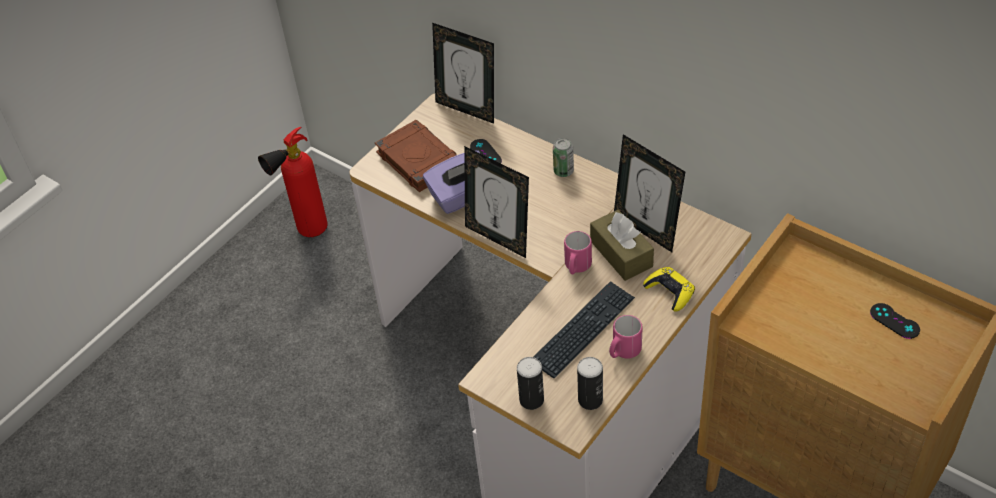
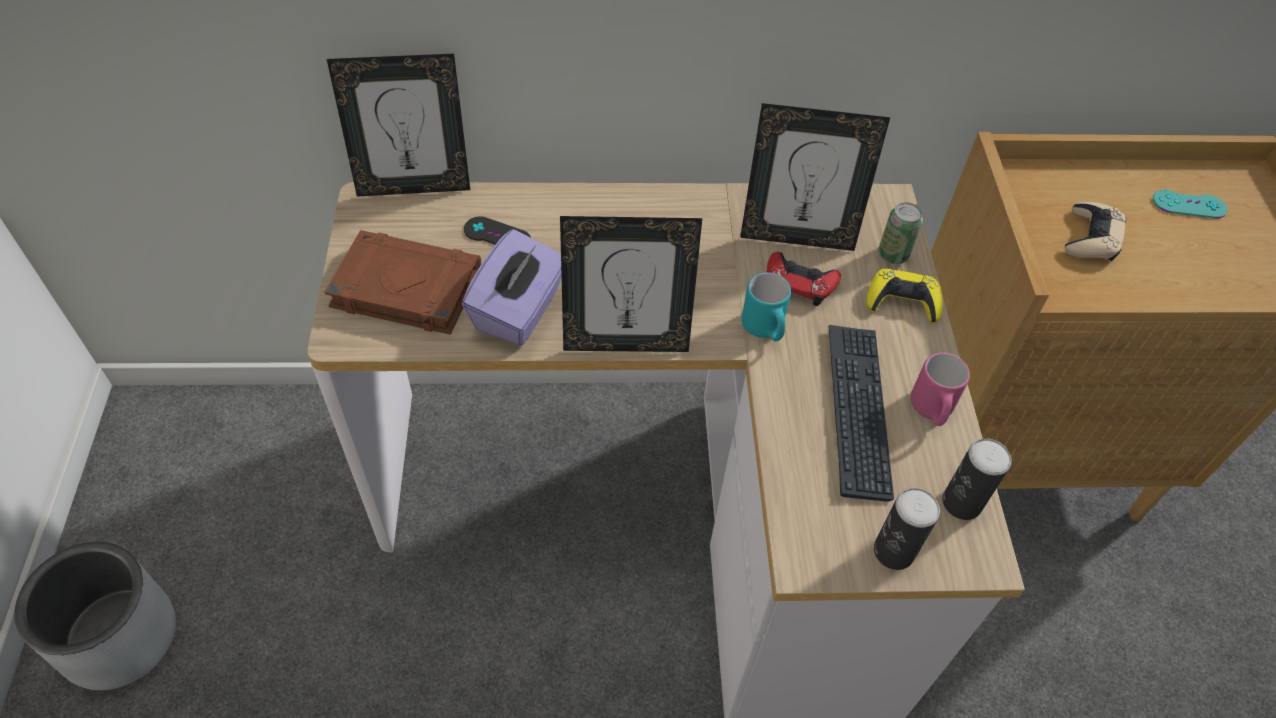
camera: 45 degrees left, 5 degrees up
fire extinguisher [258,127,328,237] -> none
can [553,138,574,177] -> can moved to [878,202,923,264]
pink mug [564,231,592,274] -> turquoise mug [742,272,791,341]
brown tissue box [590,210,654,281] -> red game controller [767,252,841,306]
black game controller [870,303,920,339] -> turquoise game controller [1153,190,1228,219]
none -> grey planter [14,542,176,690]
none -> beige game controller [1065,202,1126,261]

